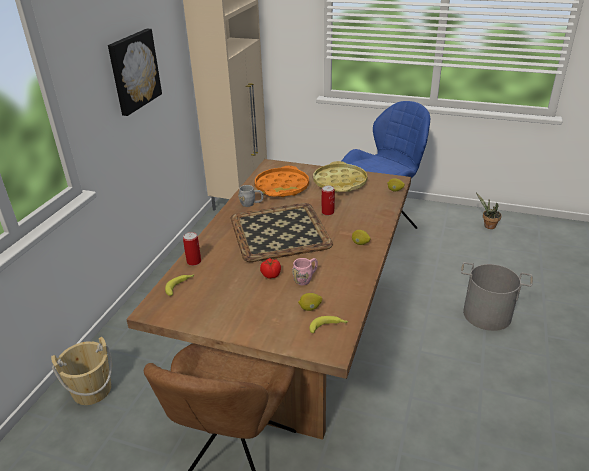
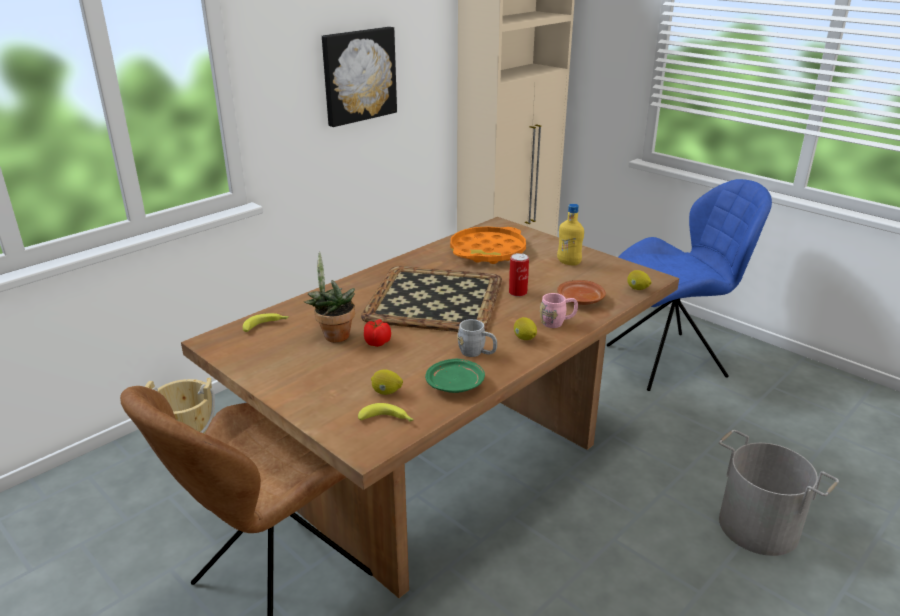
camera: 25 degrees right, 5 degrees down
can [183,232,201,266] -> none
grey mug [238,185,263,207] -> grey mug moved to [457,319,497,357]
pink mug [292,258,318,285] -> pink mug moved to [540,293,578,328]
yellow tray [313,161,368,192] -> yellow bottle [557,204,584,266]
potted plant [476,193,502,229] -> potted plant moved to [304,252,355,342]
none -> green plate [425,359,485,393]
none -> brown plate [557,280,606,305]

